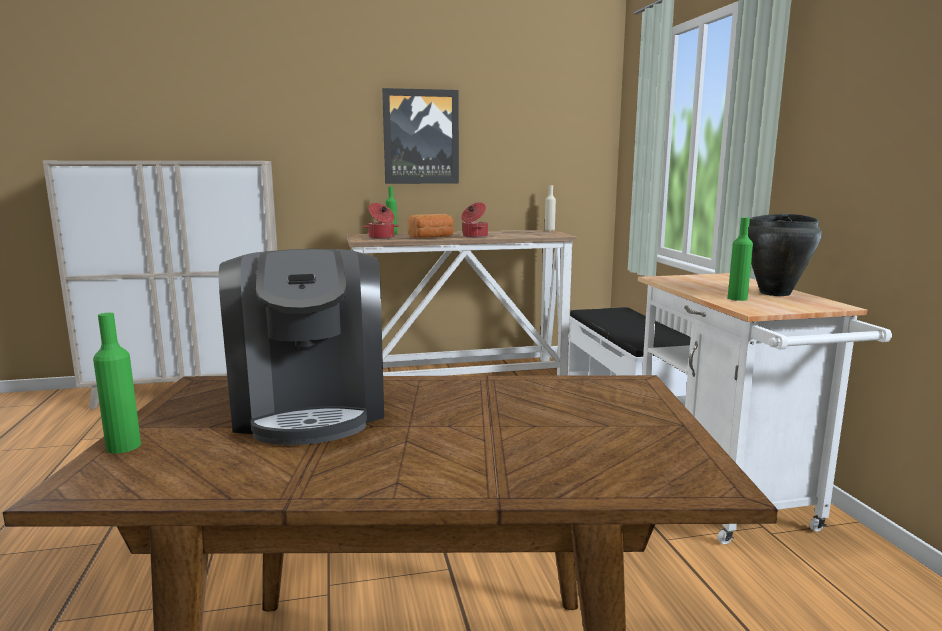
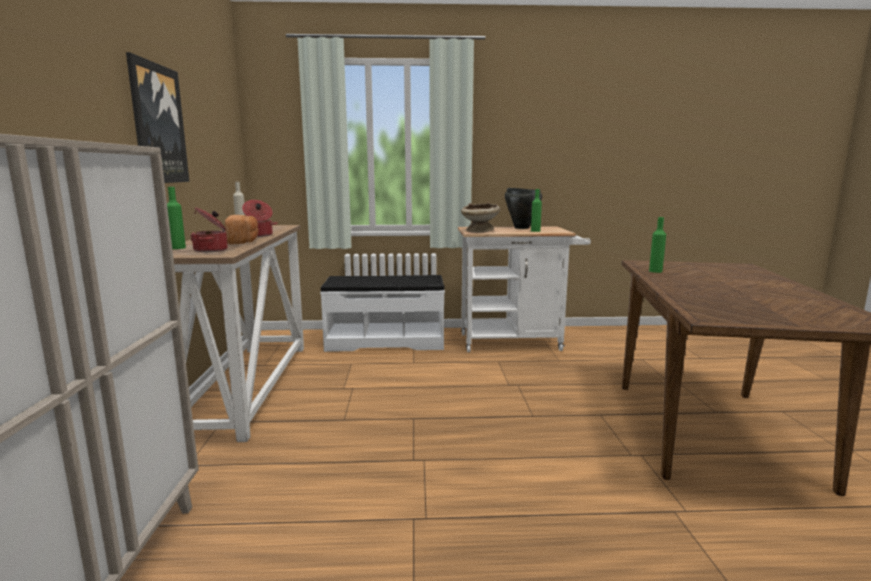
camera: 80 degrees left, 0 degrees up
green bottle [93,313,141,453] -> green bottle moved to [649,217,666,273]
coffee machine [219,249,384,445] -> none
none -> beige bowl [461,203,500,233]

